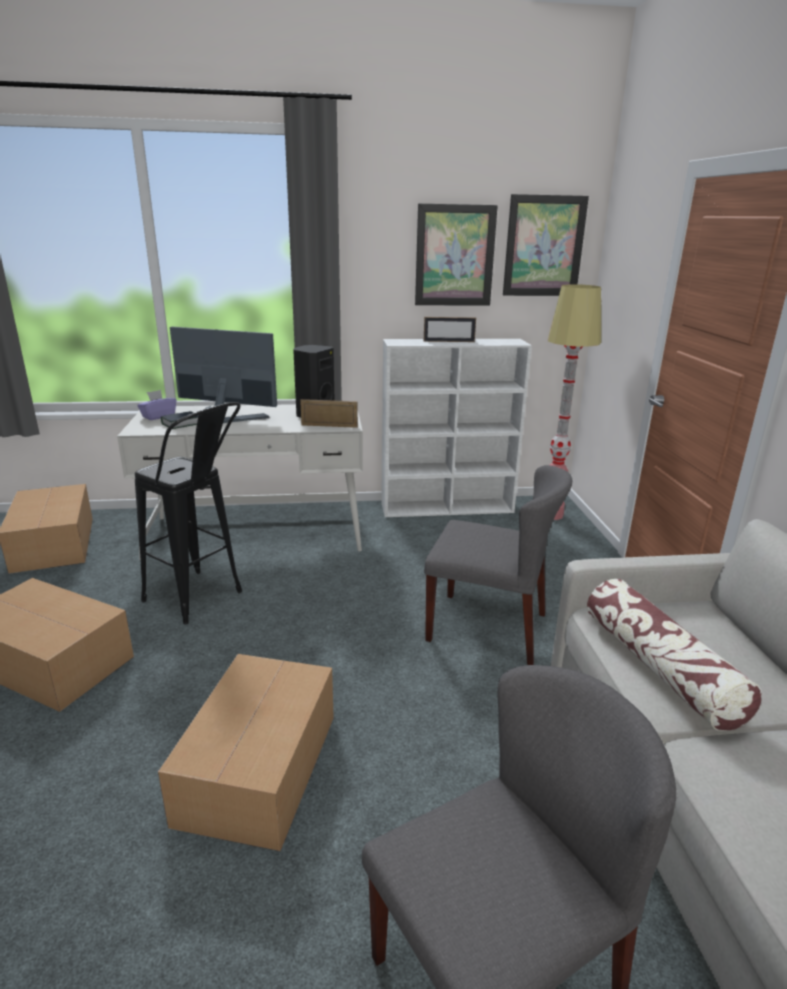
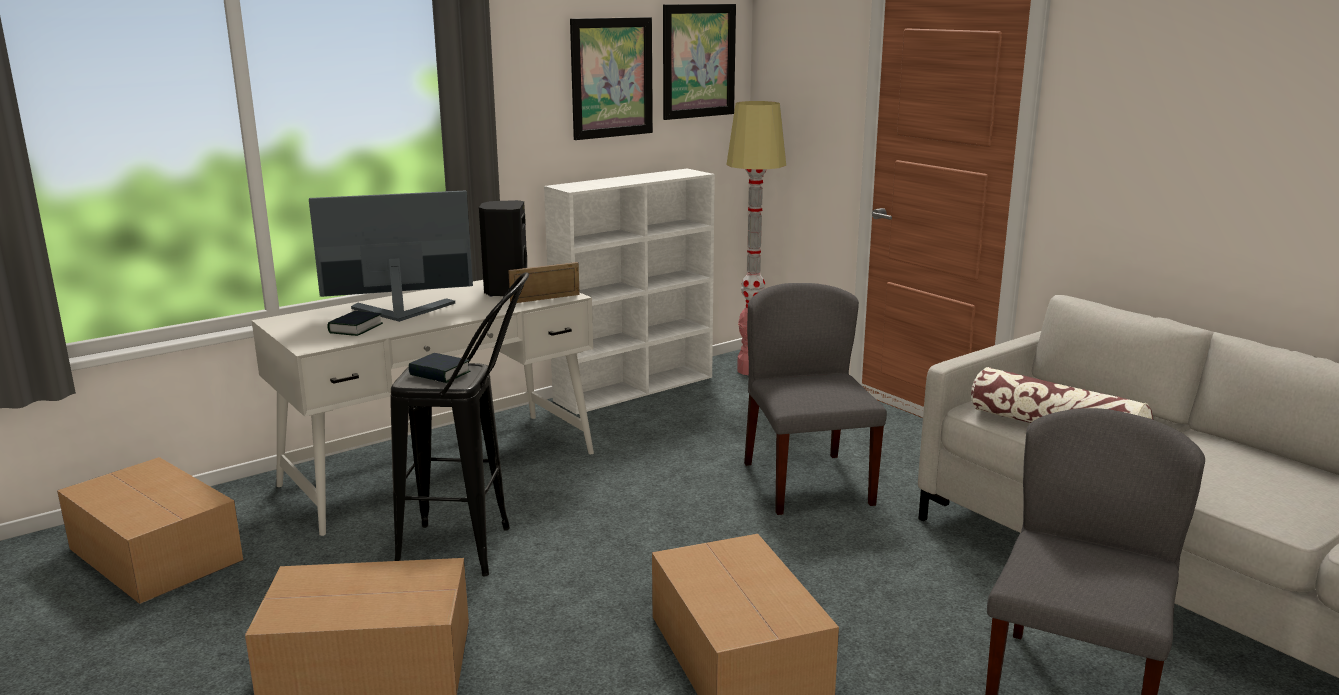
camera: 30 degrees left, 5 degrees down
purple tissue box [137,390,176,420] -> none
picture frame [424,317,476,342] -> none
grey chair [424,465,572,665] -> grey chair turned 90 degrees counterclockwise [744,283,887,515]
none -> book [408,353,470,383]

